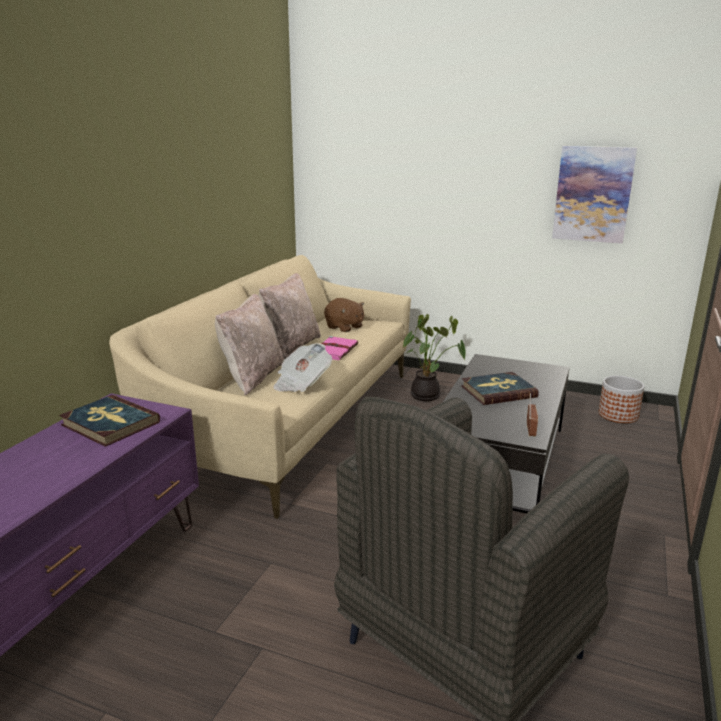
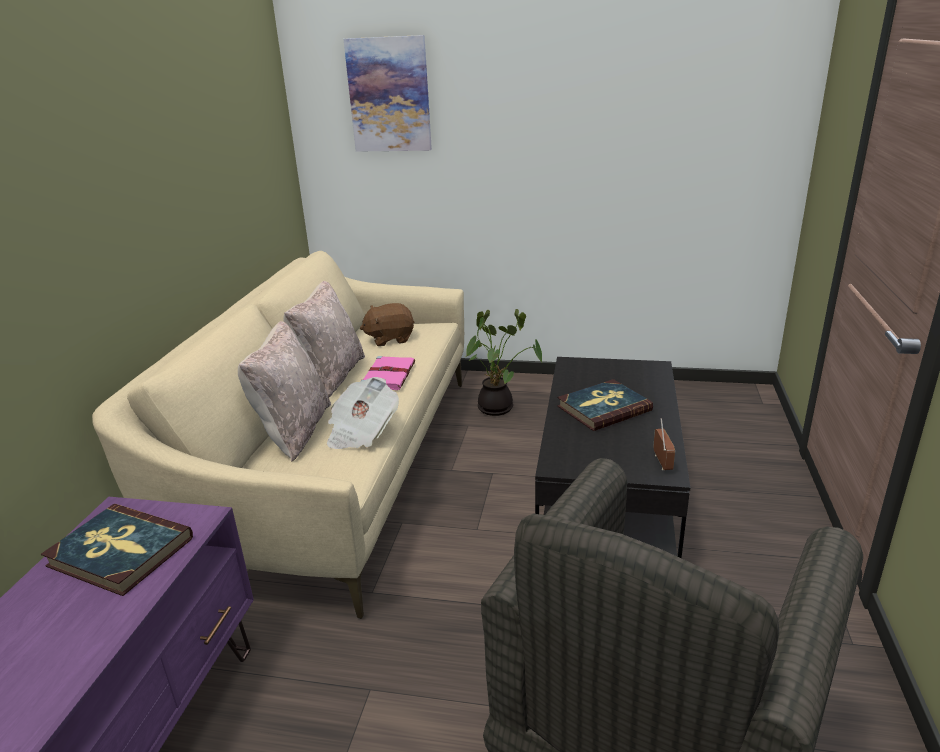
camera: 10 degrees left, 5 degrees up
brown plush toy [324,298,364,332] -> brown plush toy turned 135 degrees clockwise [360,303,414,346]
picture [552,146,637,244] -> picture moved to [344,35,432,152]
planter [599,376,644,423] -> none

